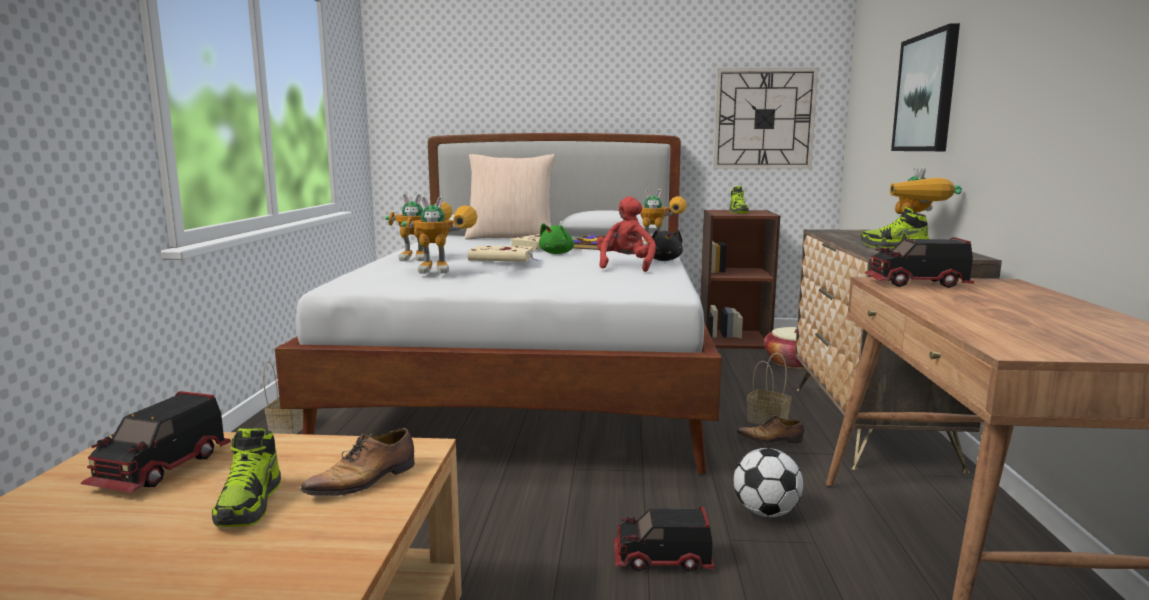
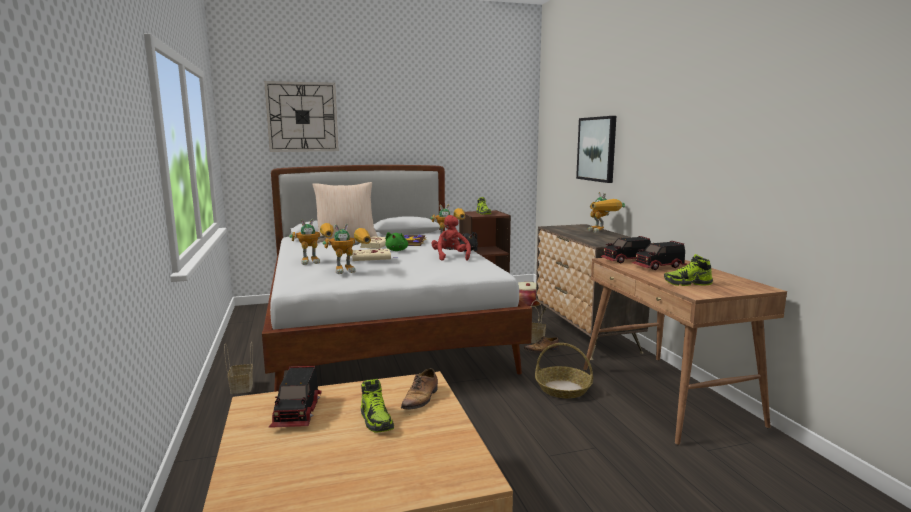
camera: 20 degrees left, 0 degrees up
toy truck [614,507,715,572] -> toy truck moved to [632,241,687,270]
wall clock [713,68,818,169] -> wall clock moved to [264,81,339,152]
football [734,448,803,517] -> basket [535,343,593,399]
shoe [860,207,929,248] -> shoe moved to [664,254,713,286]

